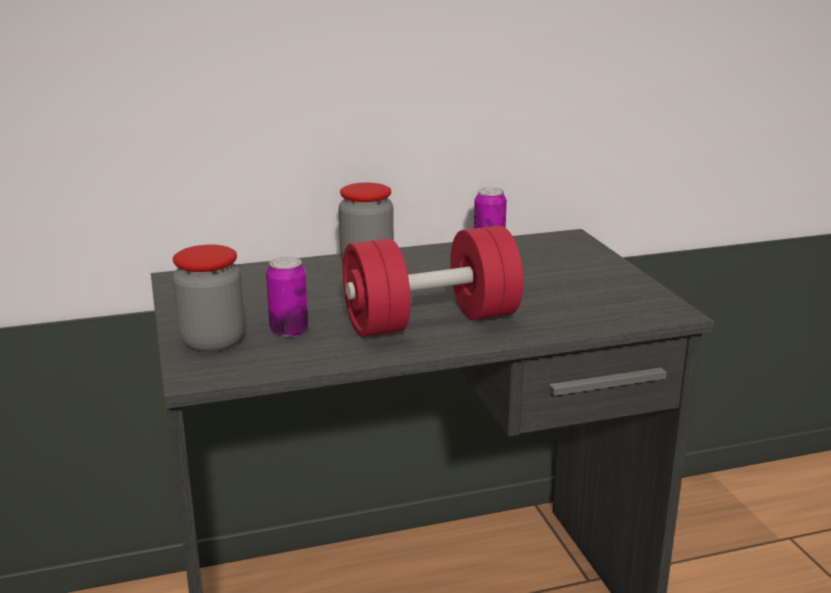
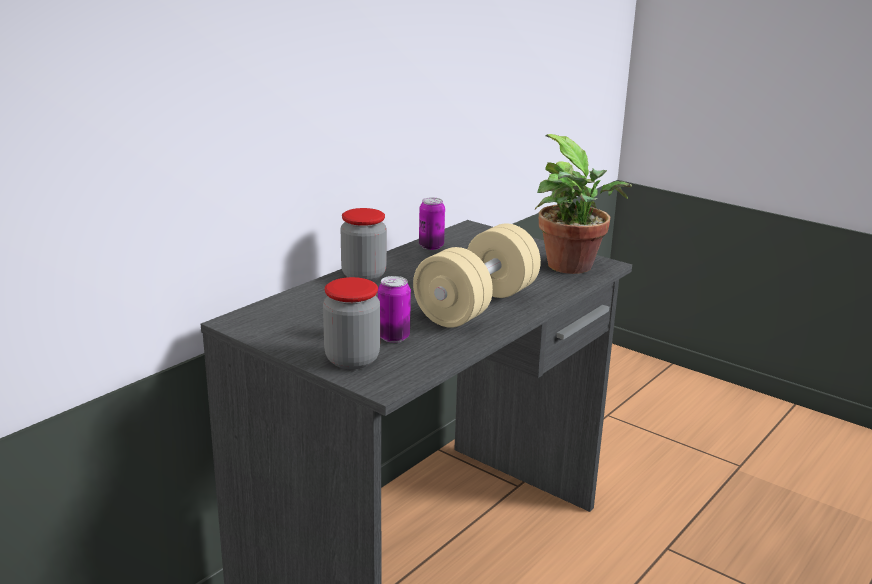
camera: 35 degrees left, 0 degrees up
red dumbbell [342,226,523,337] -> beige dumbbell [413,223,541,328]
none -> potted plant [535,134,632,274]

